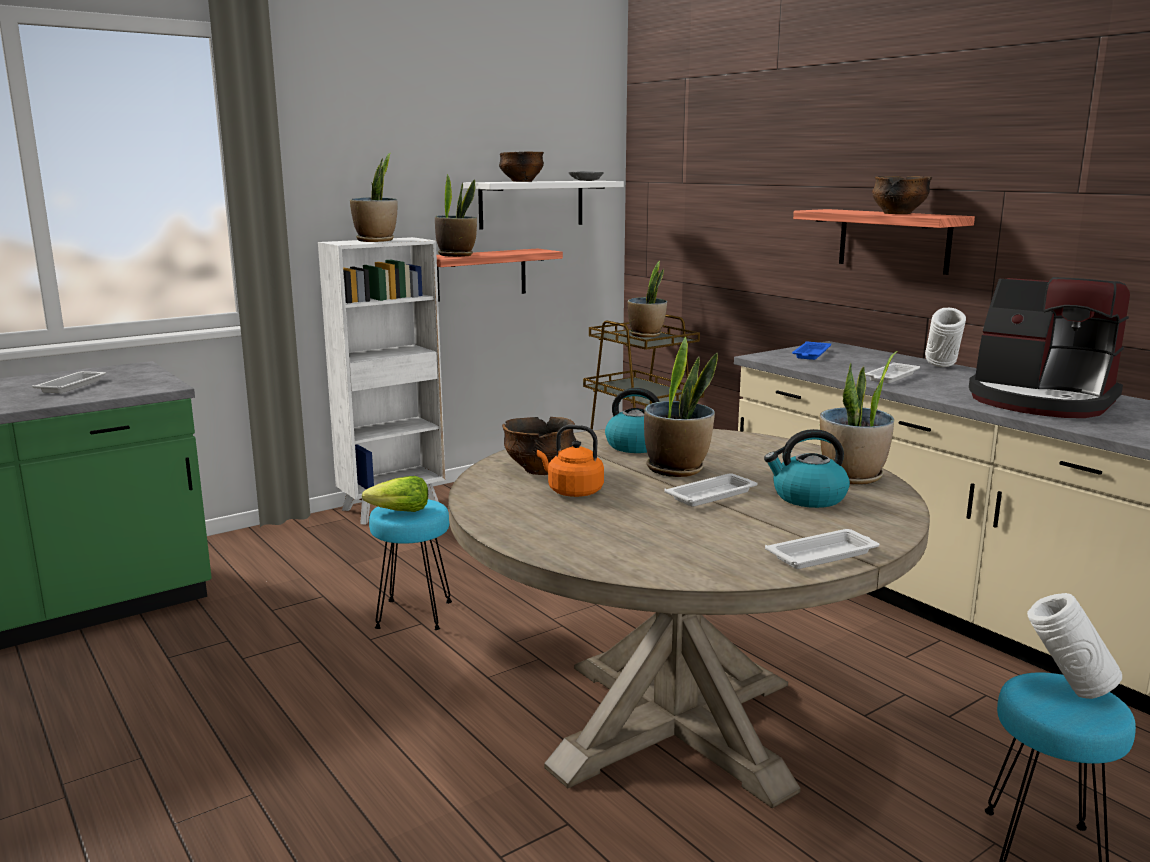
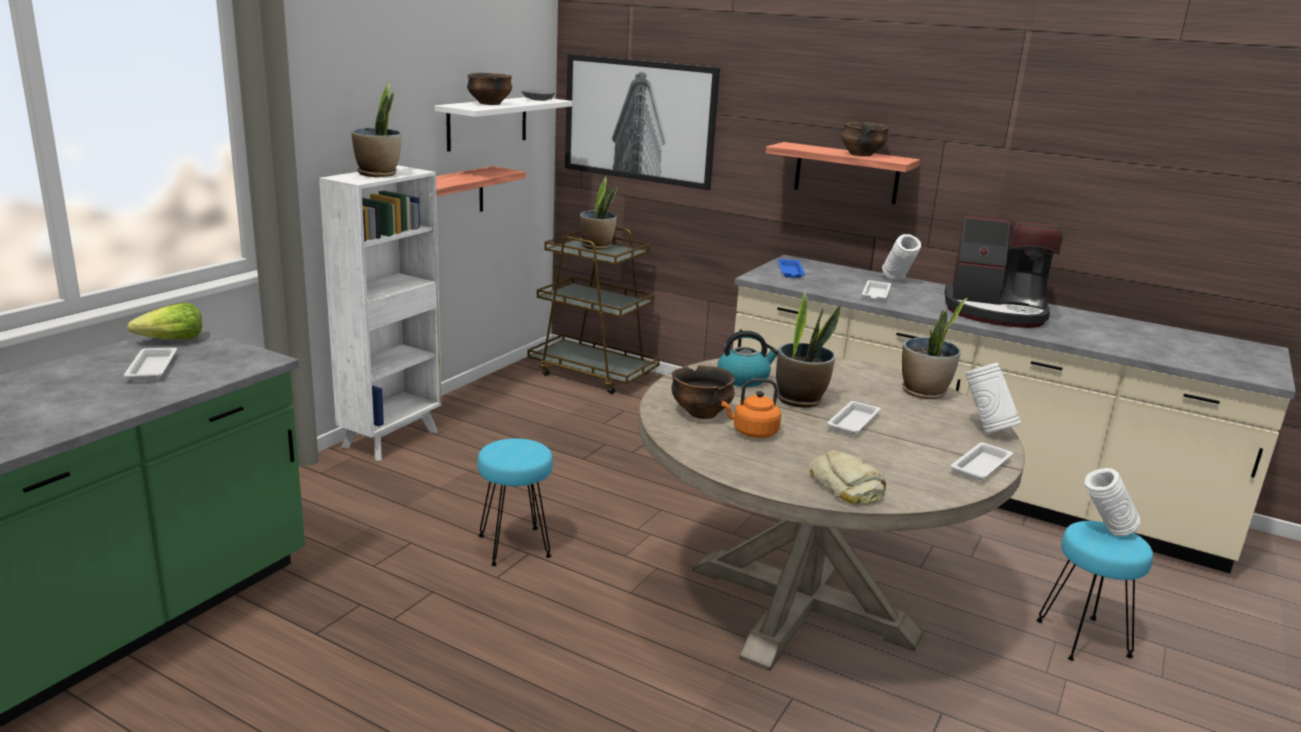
camera: 25 degrees left, 5 degrees up
lettuce [362,476,428,512] -> lettuce moved to [127,303,202,339]
potted plant [435,174,477,257] -> none
kettle [764,429,850,508] -> none
none -> picture [565,54,720,190]
none -> bread [809,450,886,505]
none -> white vase [966,363,1021,433]

